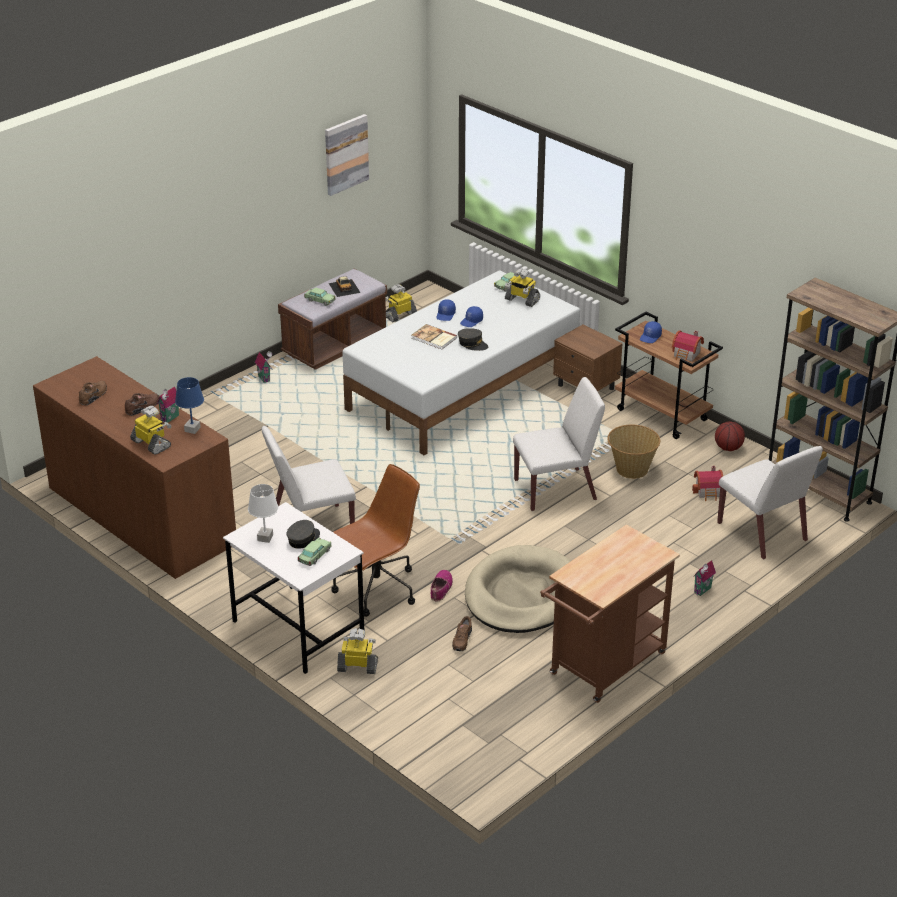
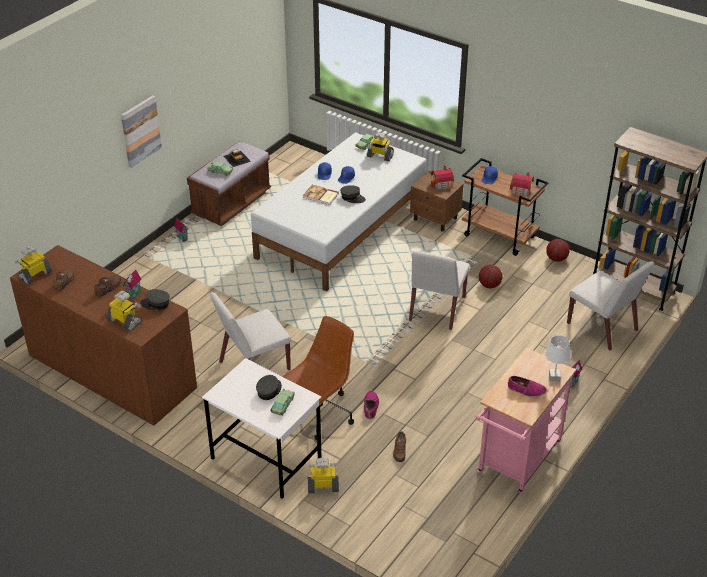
camera: 10 degrees left, 5 degrees up
blue table lamp [175,377,204,434] -> grey cap [140,289,170,310]
white table lamp [248,484,278,543] -> white table lamp moved to [545,335,571,382]
picture [325,114,369,196] -> picture moved to [121,95,162,168]
toy robot [385,284,417,322] -> toy robot moved to [15,245,52,285]
beige dog bed [465,545,571,633] -> none
white chair [513,377,605,511] -> white chair turned 135 degrees clockwise [409,251,470,330]
brown cart [540,525,680,703] -> pink cart [476,348,576,493]
basket [607,424,660,479] -> basketball [479,265,502,288]
toy house [692,466,723,501] -> toy house moved to [431,165,454,192]
none -> shoe [508,376,547,397]

